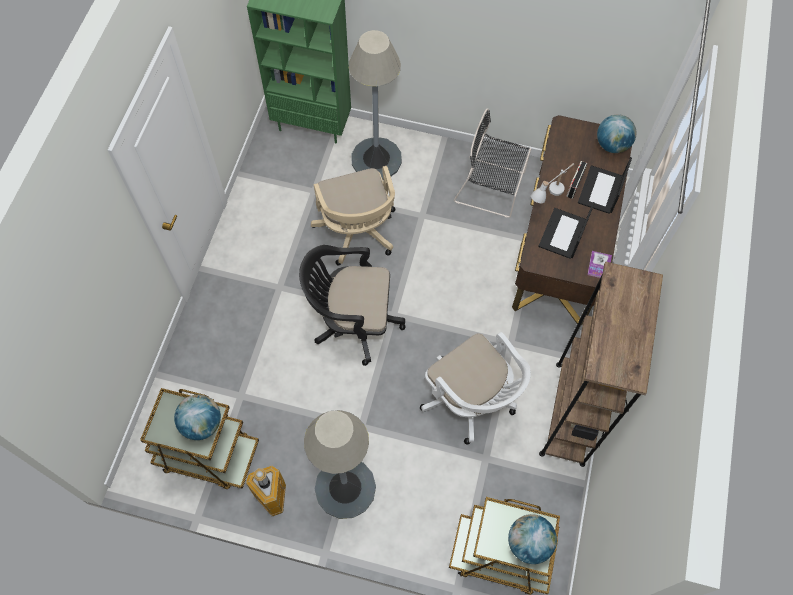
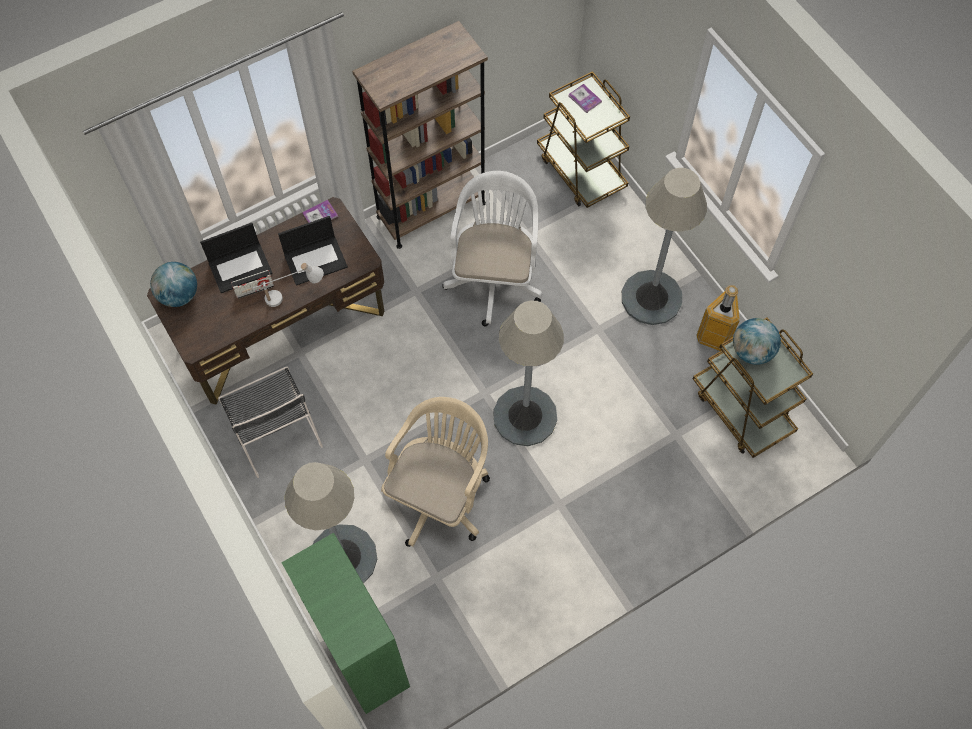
camera: 135 degrees left, 0 degrees up
black office chair [299,245,406,366] -> grey floor lamp [493,301,564,446]
globe [508,514,557,564] -> book [569,84,602,113]

